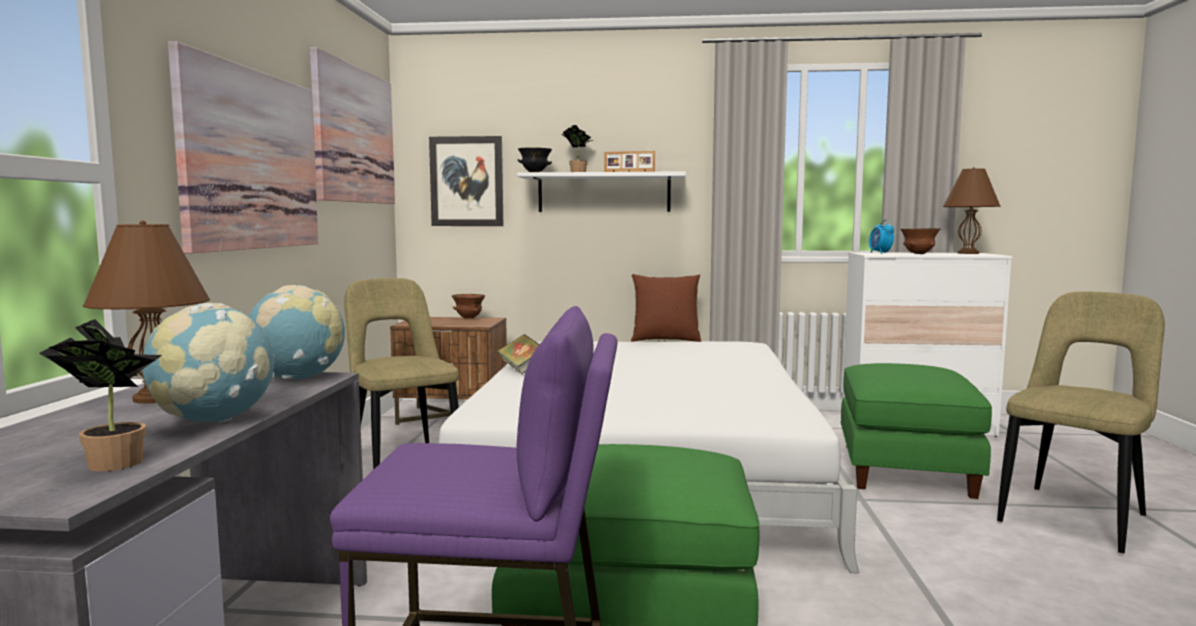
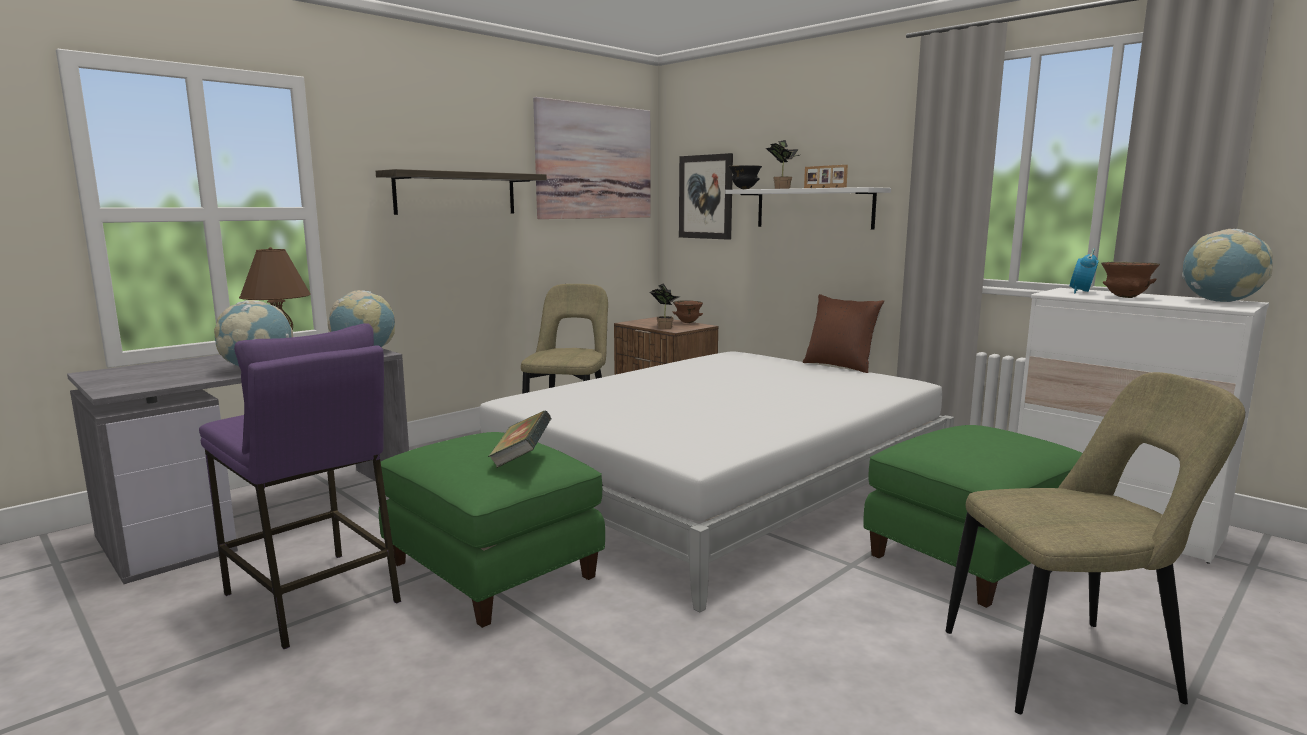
camera: 40 degrees right, 5 degrees up
potted plant [39,319,162,471] -> potted plant moved to [650,283,680,329]
picture [168,41,318,253] -> shelf [376,169,547,215]
book [498,334,539,374] -> book moved to [488,410,552,468]
brown table lamp [943,167,1001,254] -> globe [1182,229,1273,302]

